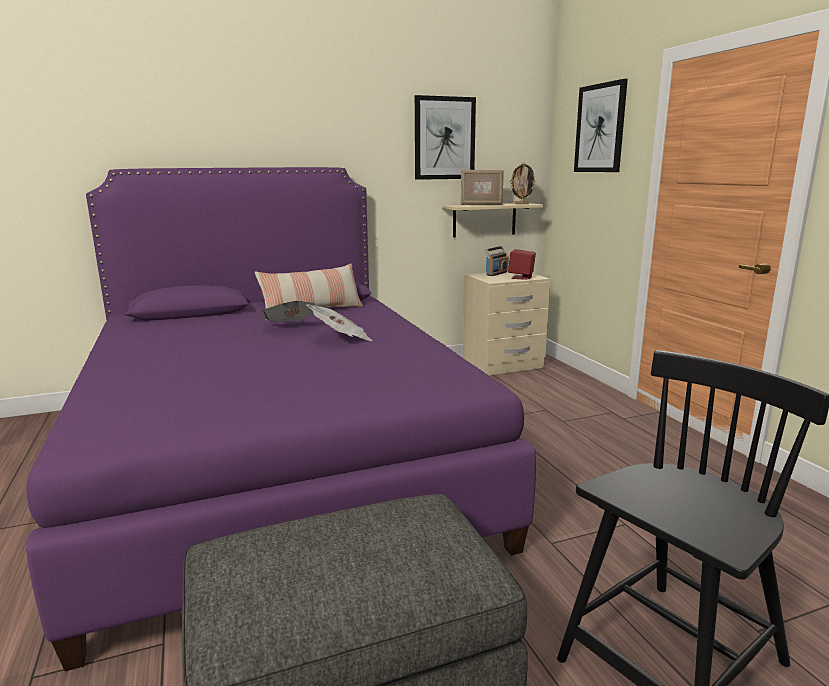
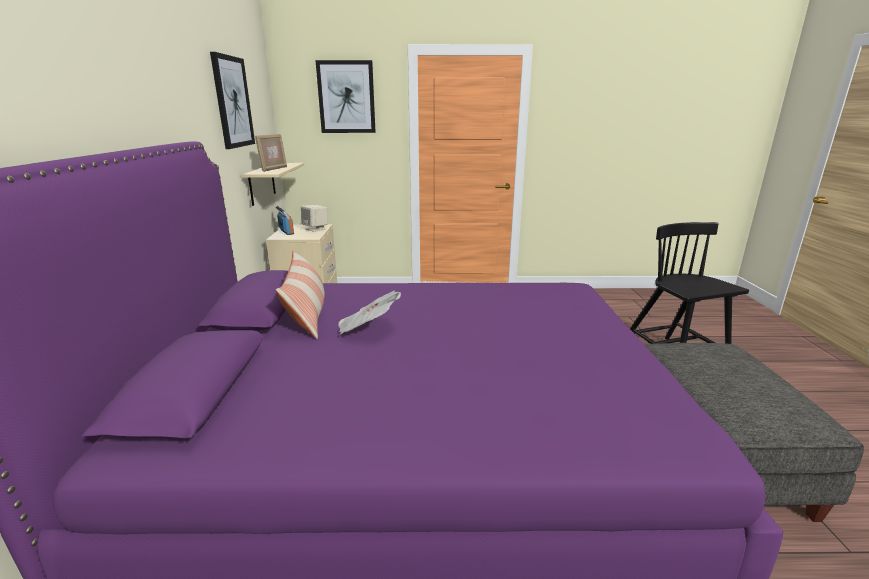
camera: 70 degrees left, 5 degrees up
newspaper [306,304,372,341] -> none
red speaker [508,249,536,280] -> beige speaker [301,205,328,232]
picture frame [510,162,537,204] -> none

